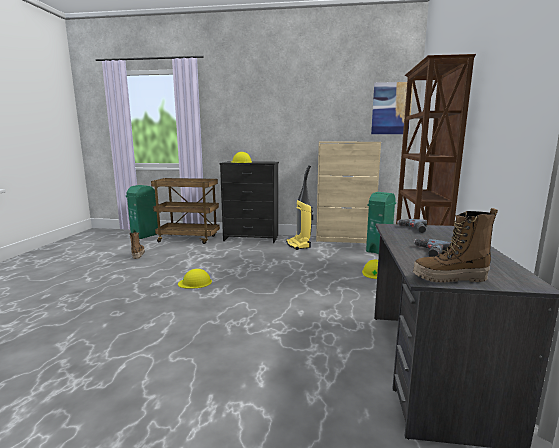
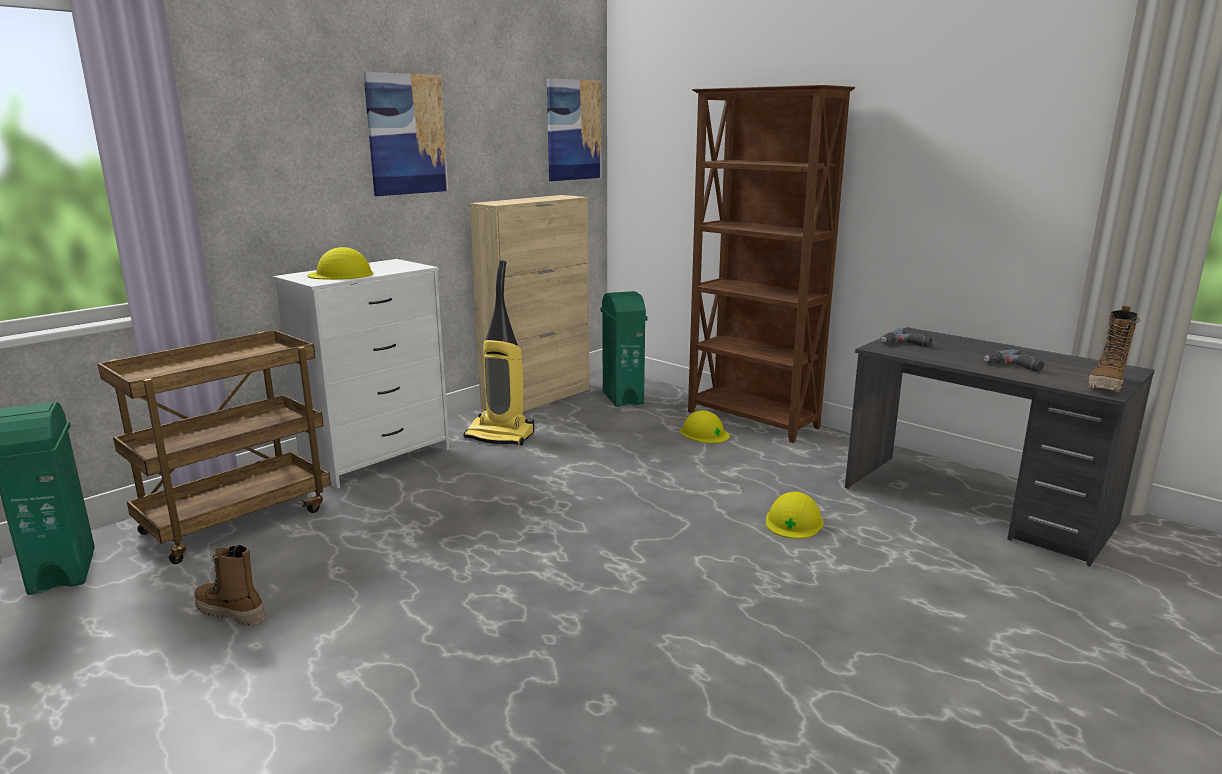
camera: 55 degrees left, 5 degrees up
yellow hard hat [178,269,212,288] -> yellow hard hat moved to [766,492,824,539]
black dresser [219,161,279,243] -> white dresser [273,259,449,489]
none -> picture [363,72,448,196]

